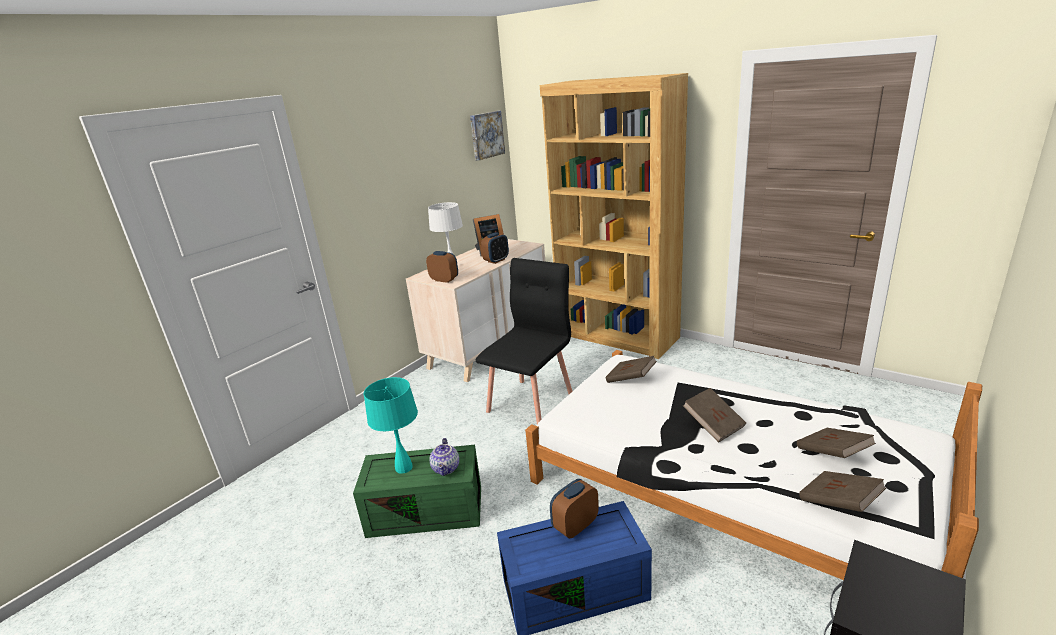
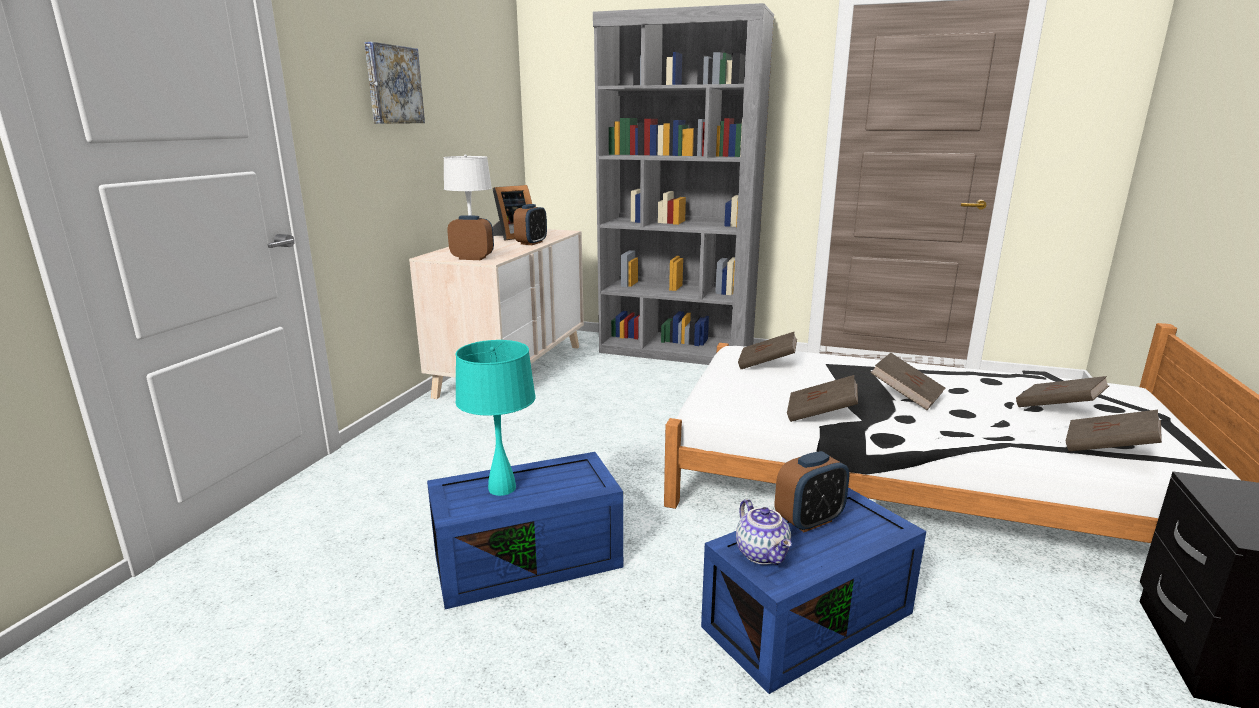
camera: 20 degrees left, 5 degrees down
green storage box [353,445,481,538] -> blue storage box [427,452,623,609]
teapot [429,438,459,476] -> teapot moved to [736,499,792,565]
picture [470,111,505,160] -> picture moved to [364,42,425,124]
black chair [476,258,572,424] -> none
brown bookcase [540,73,688,359] -> grey bookcase [593,3,774,365]
alarm clock [550,479,599,538] -> alarm clock turned 150 degrees counterclockwise [775,451,849,532]
none -> brown book [787,375,858,422]

